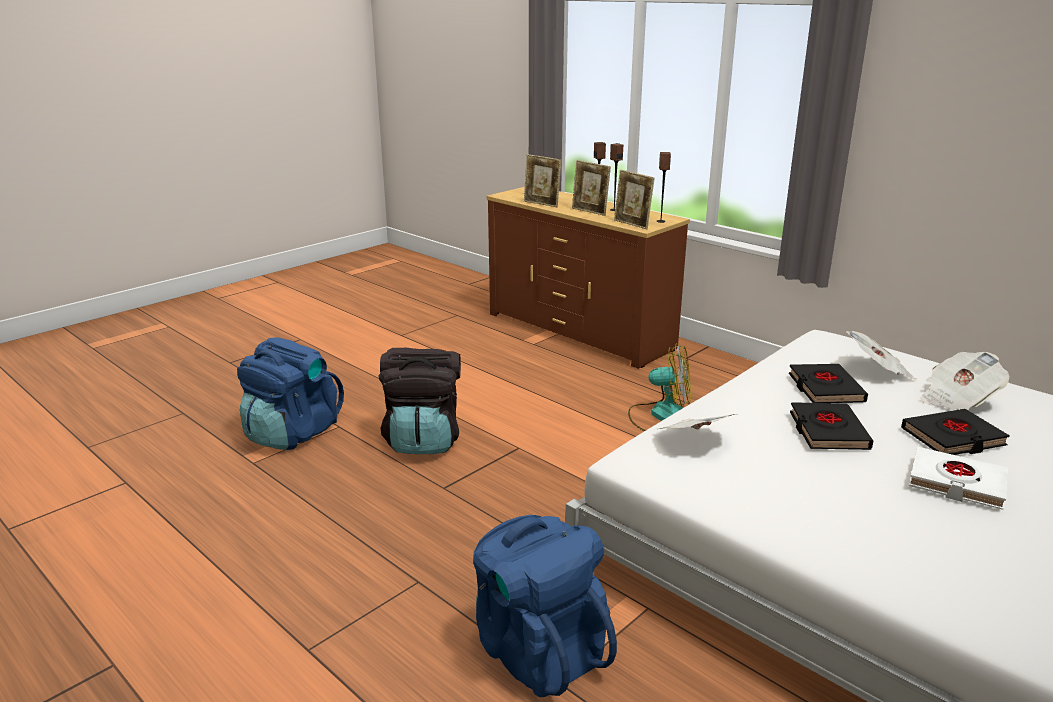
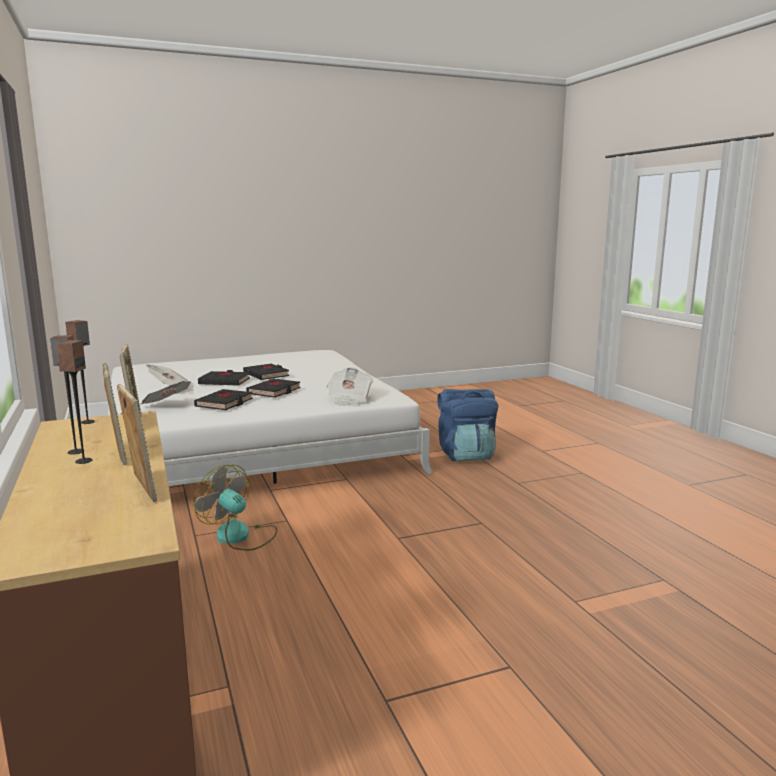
camera: 155 degrees left, 10 degrees down
blue backpack [237,337,344,450] -> none
black backpack [378,348,461,454] -> none
white book [909,447,1008,510] -> black book [243,364,289,380]

